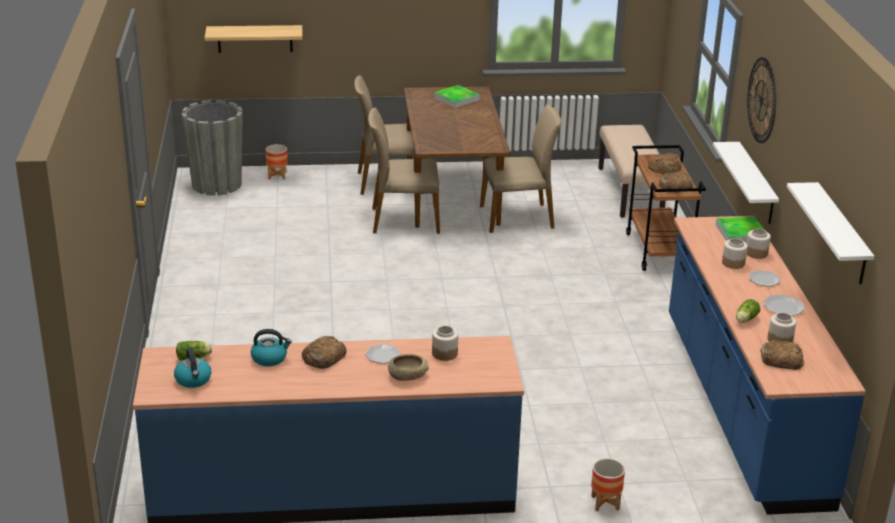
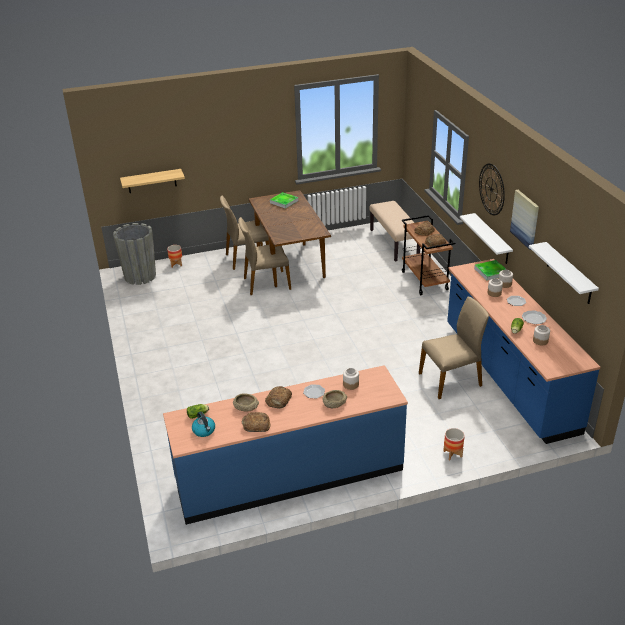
camera: 10 degrees left, 5 degrees up
kettle [251,329,292,366] -> beige bowl [233,393,259,411]
beige chair [480,105,562,233] -> beige chair moved to [419,297,489,399]
bread [760,340,804,370] -> bread moved to [241,412,271,432]
none -> picture [510,190,539,250]

